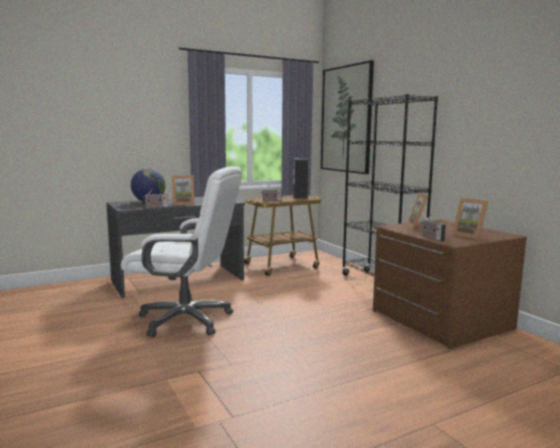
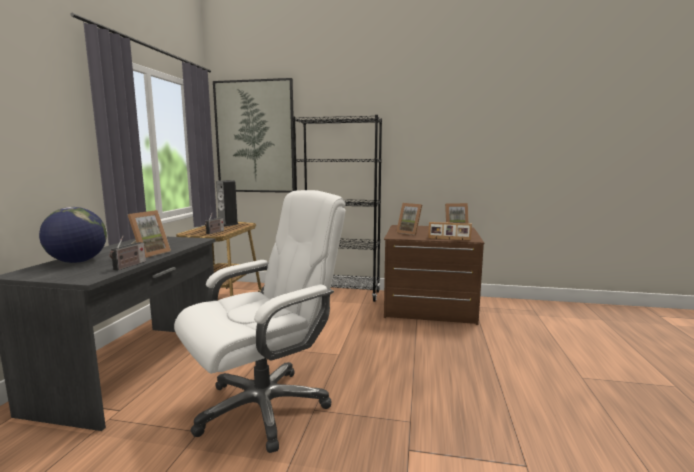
camera: 50 degrees left, 0 degrees up
radio [421,213,446,242] -> picture frame [428,222,472,240]

